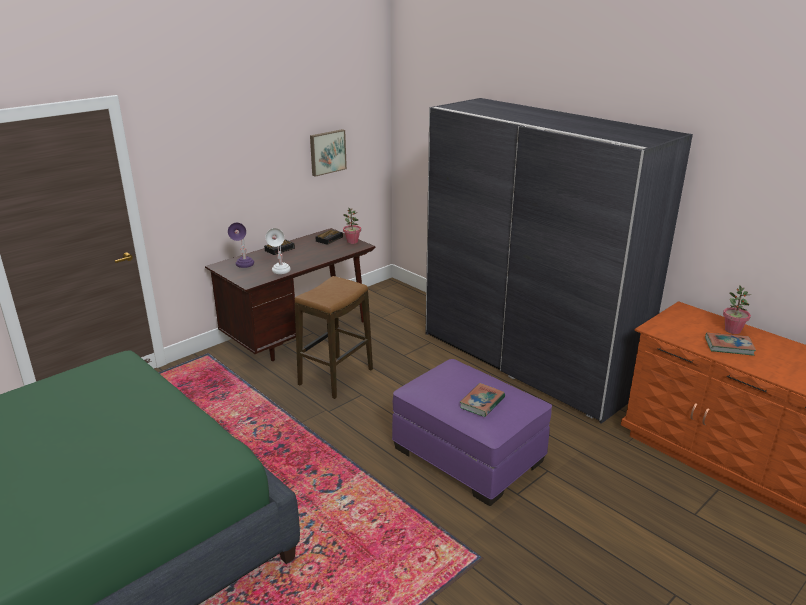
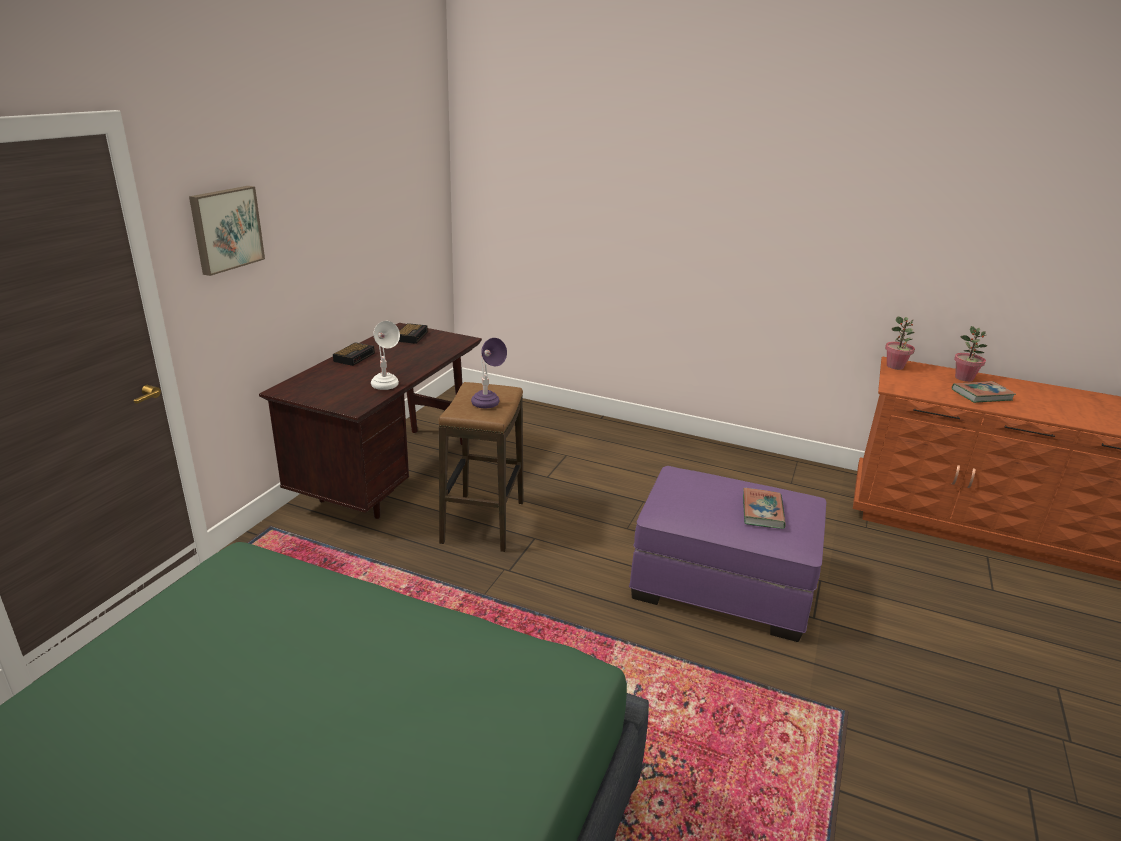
camera: 25 degrees left, 0 degrees up
purple table lamp [228,223,254,268] -> purple table lamp moved to [471,338,507,408]
picture [310,129,347,177] -> picture moved to [189,186,265,276]
potted plant [343,208,361,244] -> potted plant moved to [885,316,915,370]
grey wardrobe [426,98,693,424] -> none

